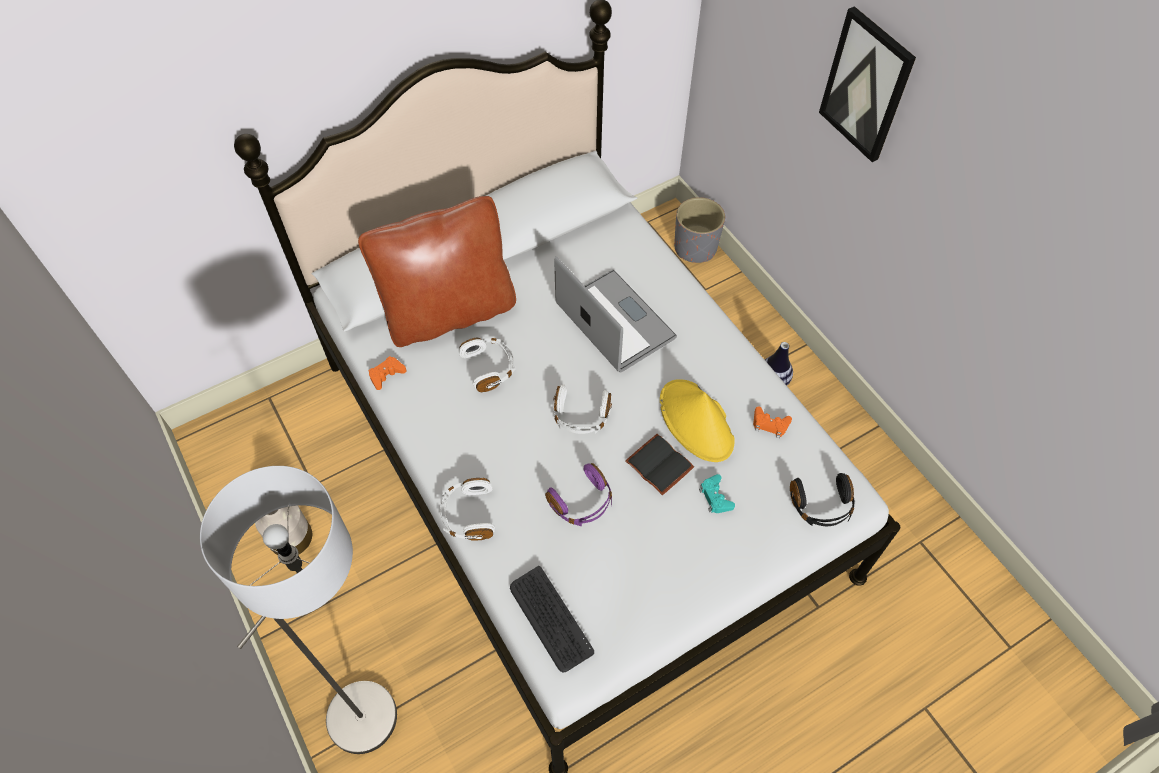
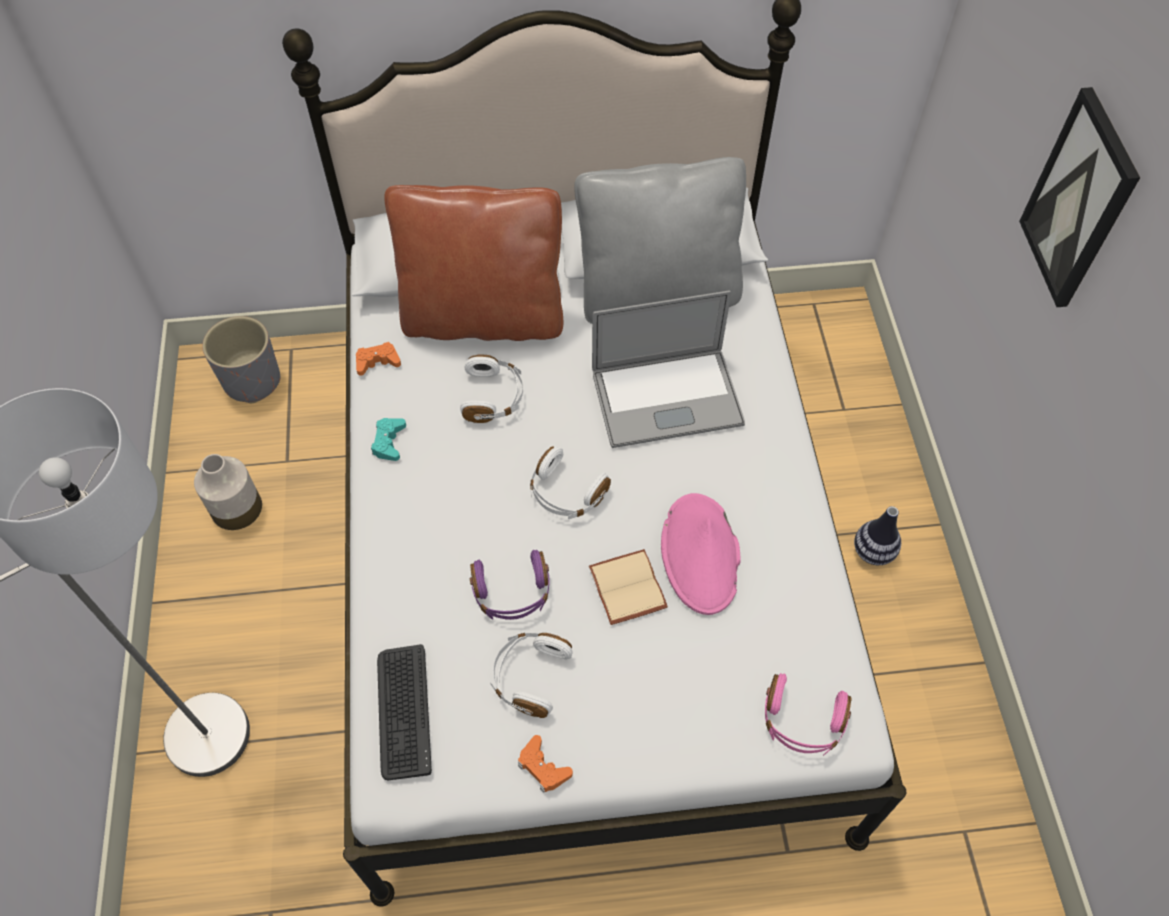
camera: 25 degrees right, 0 degrees up
white headphones [440,478,495,541] -> white headphones moved to [490,633,572,718]
laptop [554,256,677,373] -> laptop turned 90 degrees clockwise [592,290,745,448]
black book [625,434,694,495] -> beige book [589,549,668,625]
yellow hat [660,379,735,462] -> pink hat [661,493,741,615]
grey planter [674,197,725,263] -> grey planter moved to [202,316,280,403]
turquoise game controller [699,474,735,513] -> turquoise game controller moved to [371,418,406,461]
orange game controller [753,406,792,438] -> orange game controller moved to [518,735,573,793]
black headphones [790,473,855,526] -> pink headphones [765,673,852,756]
none -> grey pillow [574,157,746,324]

